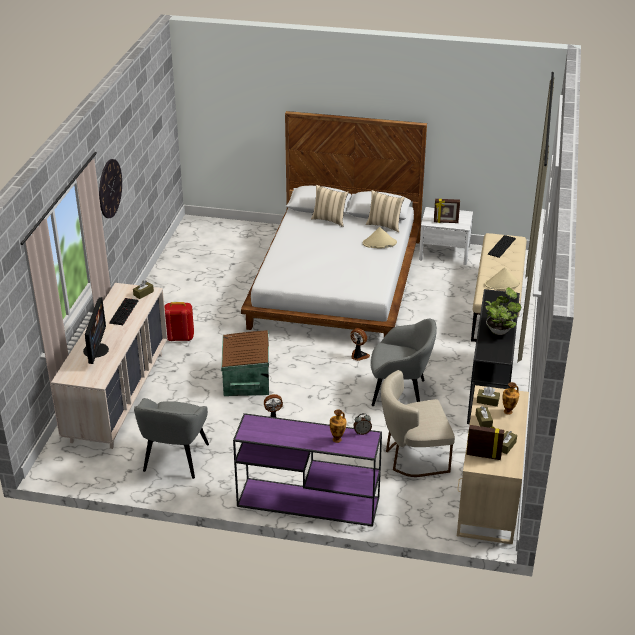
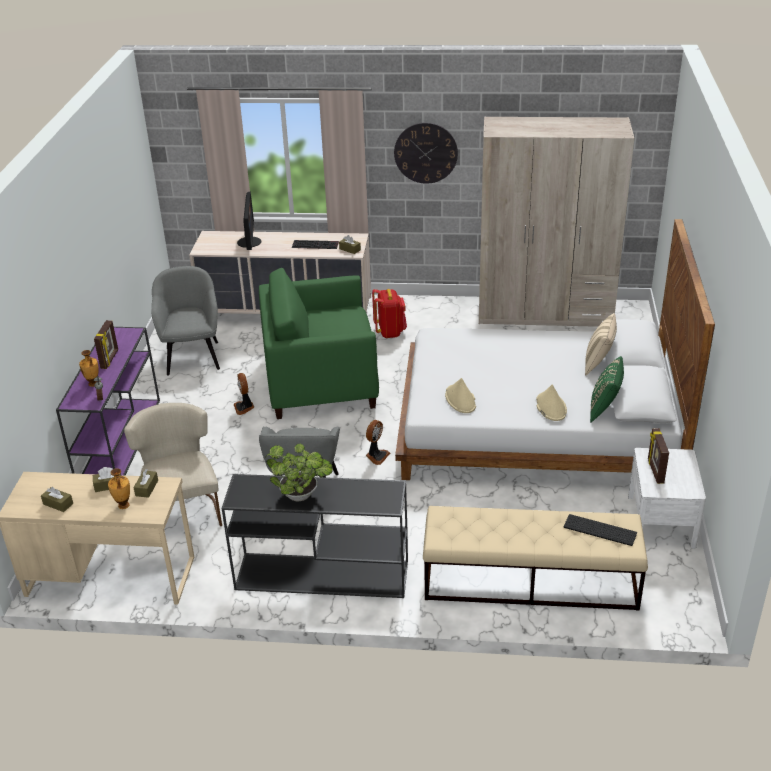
camera: 85 degrees right, 0 degrees up
monitor [83,297,109,364] -> monitor turned 90 degrees counterclockwise [237,191,261,250]
grey armchair [134,398,209,479] -> grey armchair turned 75 degrees clockwise [151,266,220,376]
brown storage box [221,330,269,396] -> green armchair [259,268,379,419]
beige pillow [366,190,405,232] -> green pillow [590,356,624,423]
picture frame [466,425,505,460] -> picture frame moved to [94,320,118,369]
beige hat [485,267,520,290] -> beige hat moved to [445,378,476,413]
none -> beige wardrobe [479,116,634,327]

